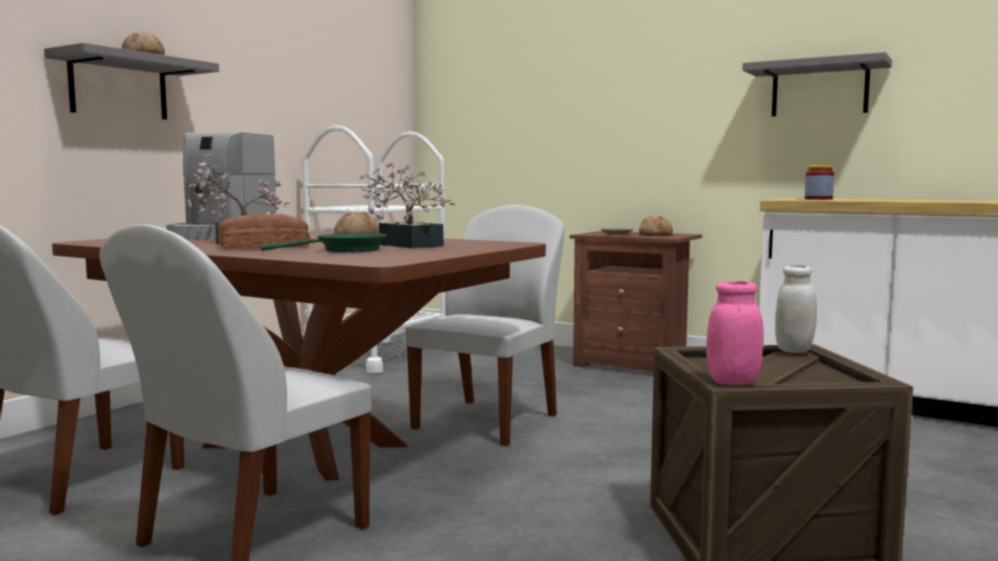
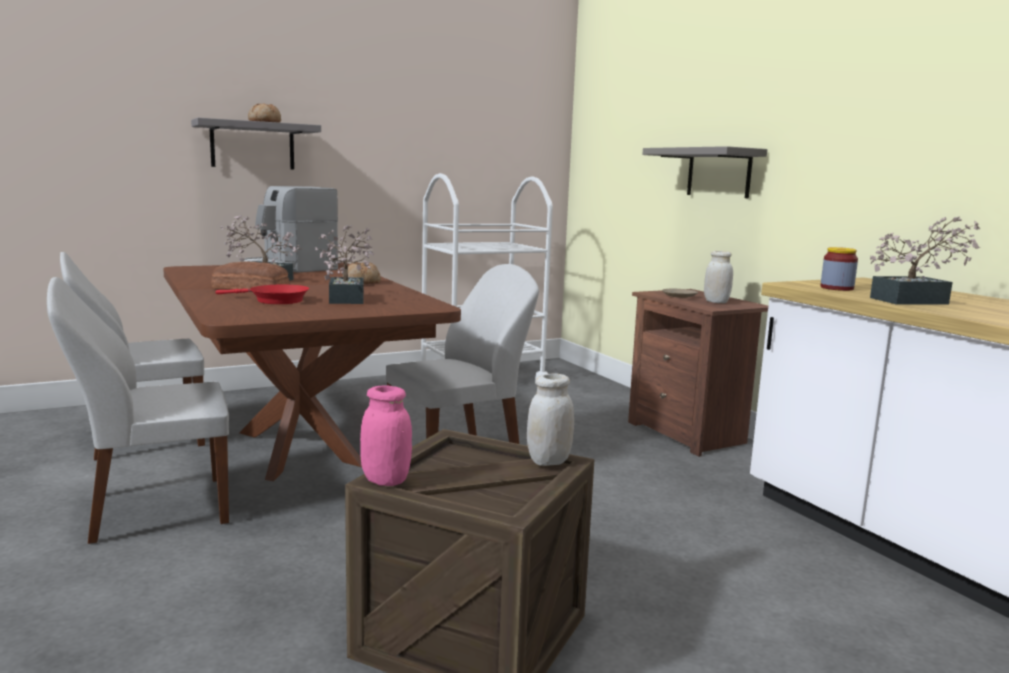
camera: 30 degrees right, 5 degrees up
green frying pan [261,233,387,252] -> red frying pan [215,285,309,304]
bread [639,216,673,236] -> white jar [704,251,733,303]
grey shelf [742,52,892,116] -> grey shelf moved to [642,146,767,198]
none -> potted plant [870,216,981,305]

